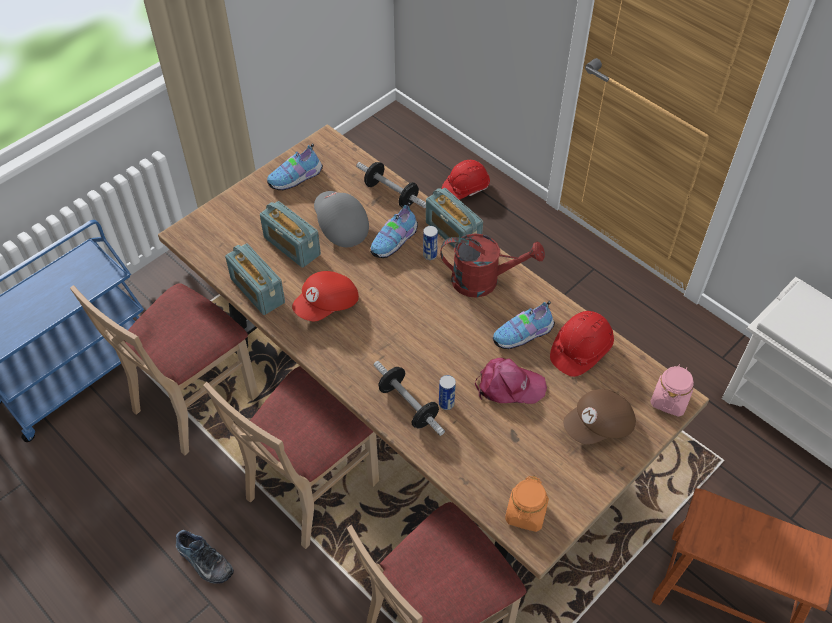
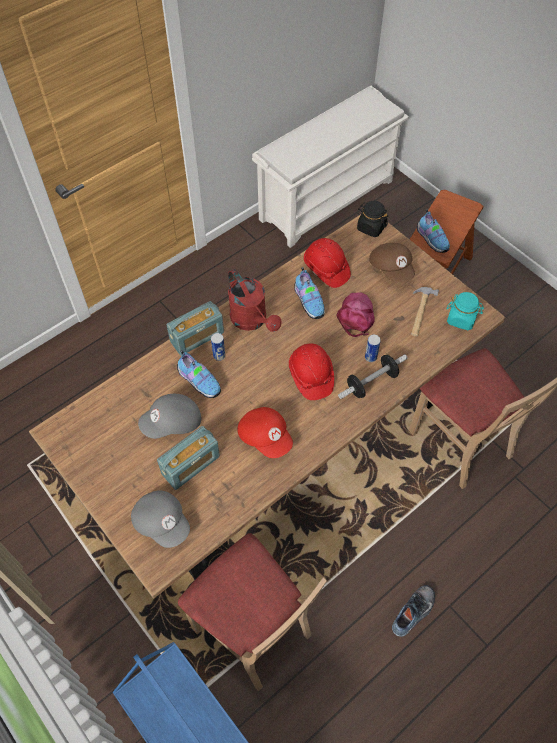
camera: 85 degrees left, 5 degrees up
beige chair [203,366,379,549] -> none
radio [225,243,285,315] -> none
shoe [267,143,323,191] -> shoe moved to [417,209,450,253]
dumbbell [356,162,426,208] -> none
red watering can [440,233,545,298] -> red watering can turned 135 degrees clockwise [228,269,281,332]
red hard hat [442,160,490,200] -> red hard hat moved to [289,344,334,400]
orange jar [505,476,549,532] -> turquoise jar [447,292,484,330]
pink jar [650,364,694,417] -> black jar [357,201,388,237]
none -> grey cap [131,490,190,548]
none -> hammer [411,287,439,336]

